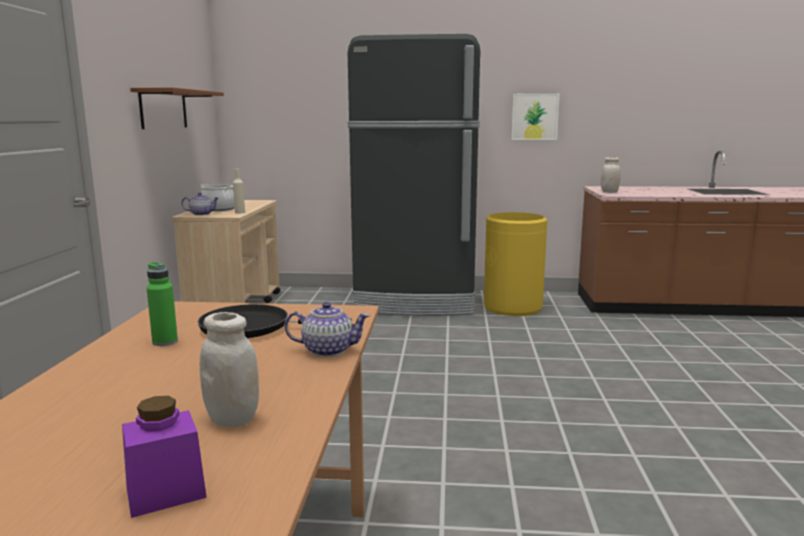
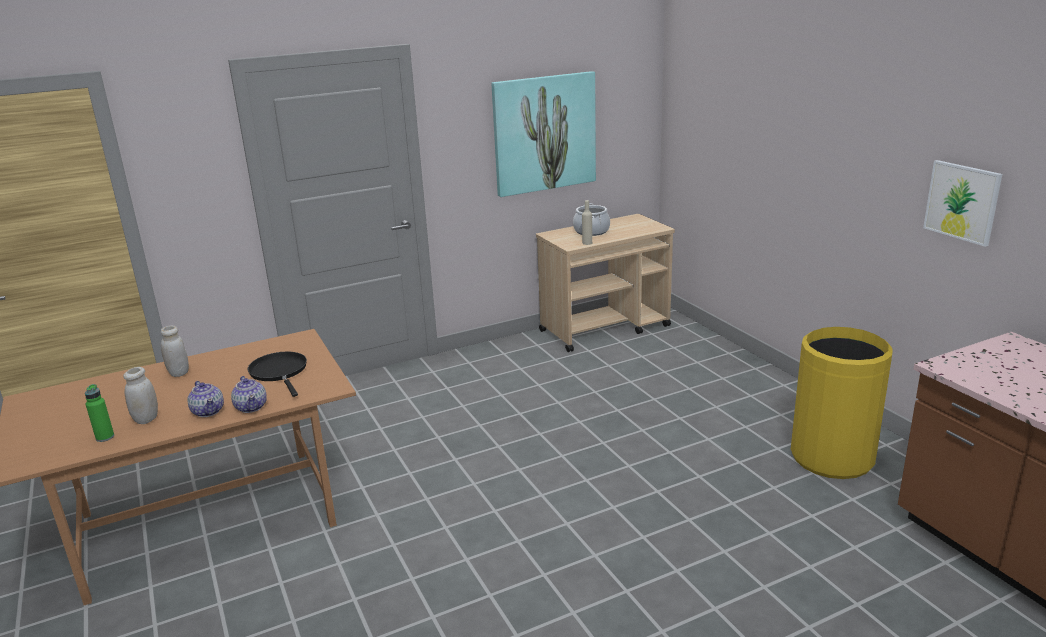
camera: 60 degrees right, 10 degrees up
purple jar [122,396,207,518] -> none
brown shelf [130,87,224,129] -> picture [491,71,596,197]
green bottle [147,262,178,346] -> green bottle moved to [85,384,114,442]
teapot [181,192,219,216] -> teapot moved to [187,381,224,417]
black fridge [348,34,480,316] -> none
white jar [601,157,621,193] -> white jar moved to [161,326,189,377]

